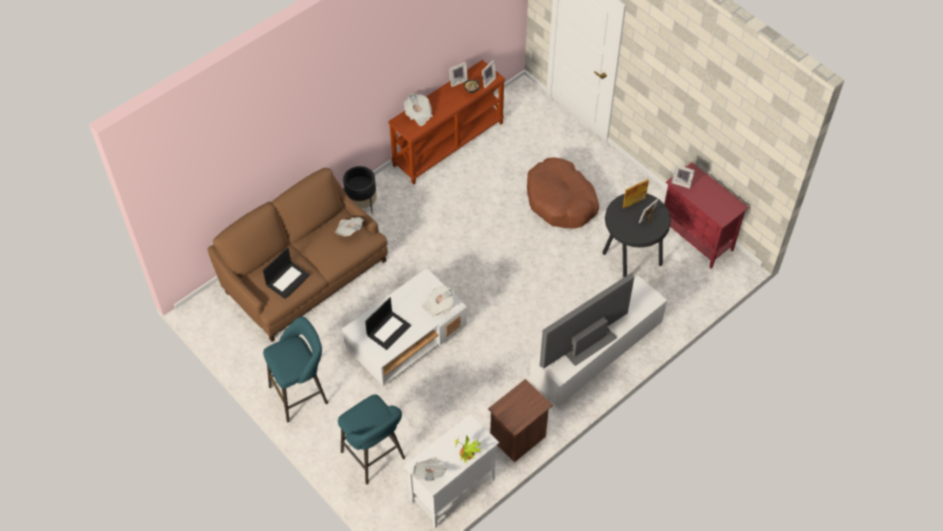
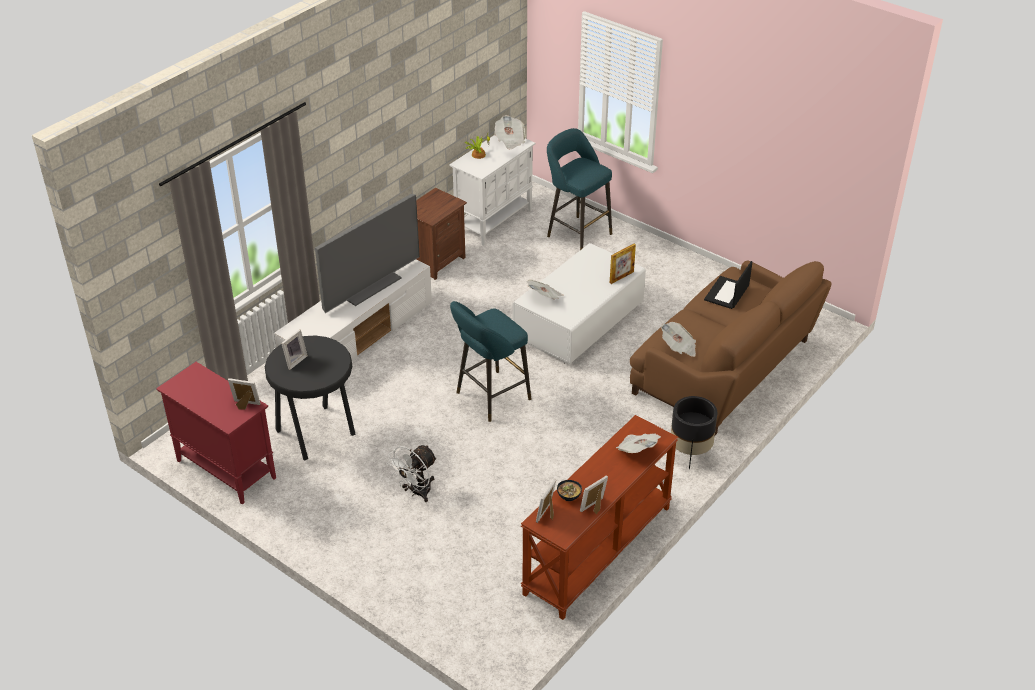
camera: 170 degrees right, 15 degrees down
turquoise stool [263,317,328,422] -> turquoise stool moved to [450,301,531,422]
laptop [365,297,411,350] -> none
brown dog bed [527,157,599,229] -> white fan [387,445,437,502]
picture frame [623,179,649,209] -> picture frame moved to [610,244,636,284]

